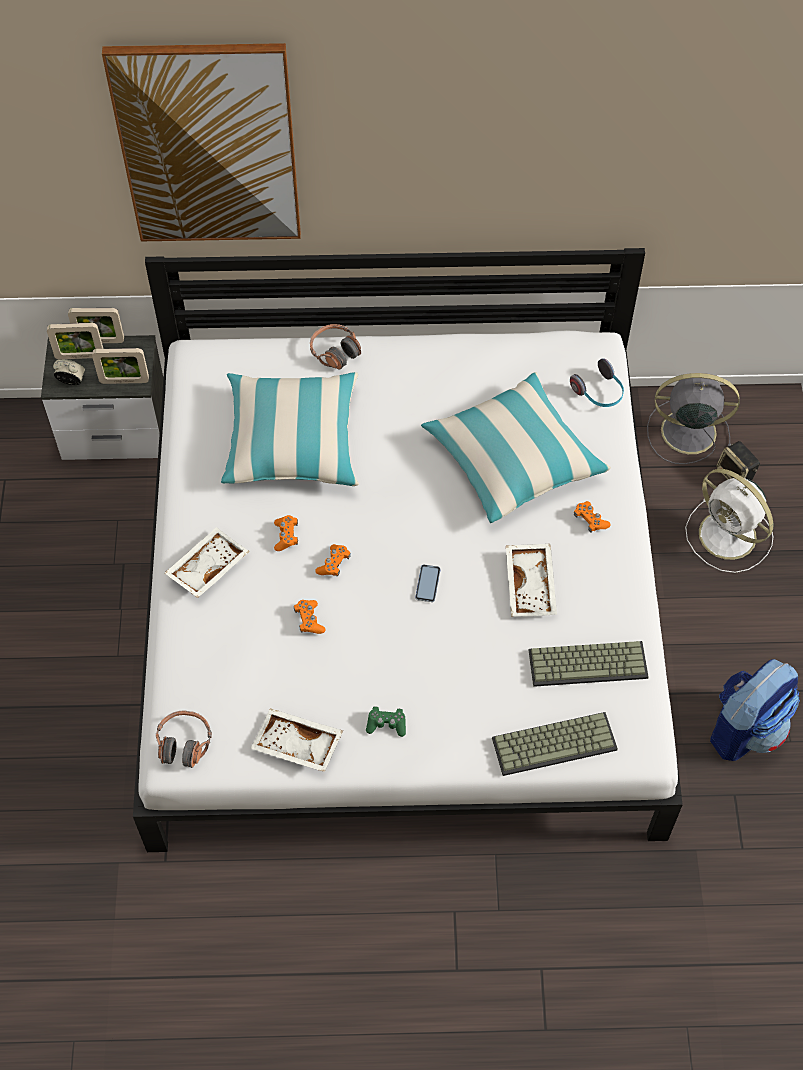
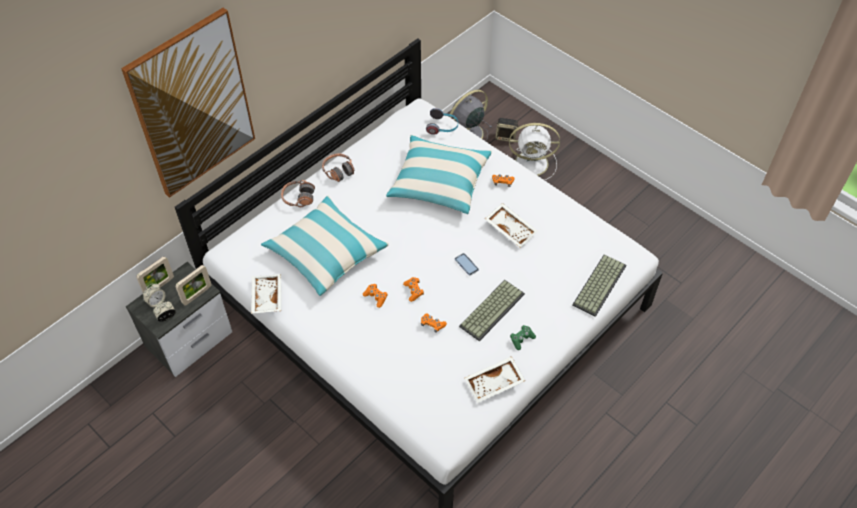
camera: 45 degrees left, 5 degrees down
picture frame [47,323,103,360] -> alarm clock [143,283,166,309]
headphones [156,711,212,768] -> headphones moved to [322,154,354,182]
white tray [165,527,250,598] -> white tray moved to [251,274,281,314]
keyboard [529,641,649,687] -> keyboard moved to [459,280,525,341]
backpack [710,659,800,761] -> none

